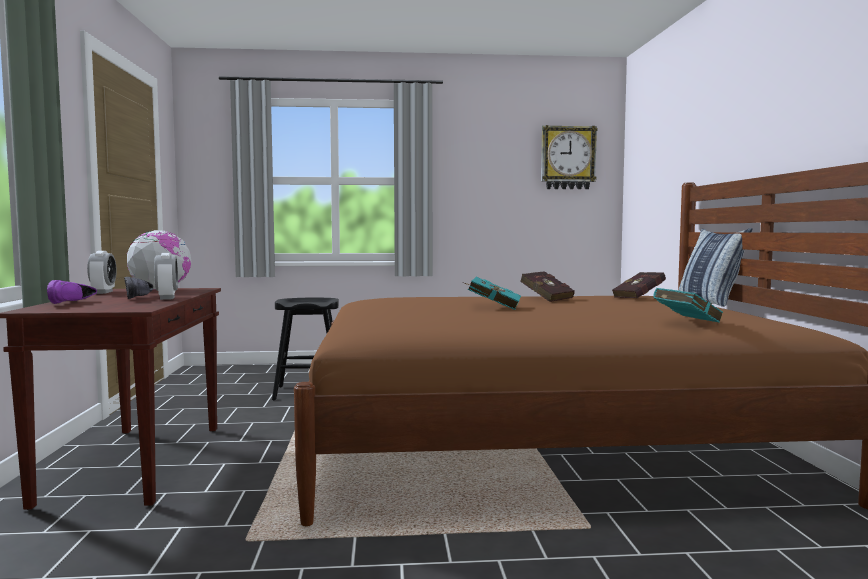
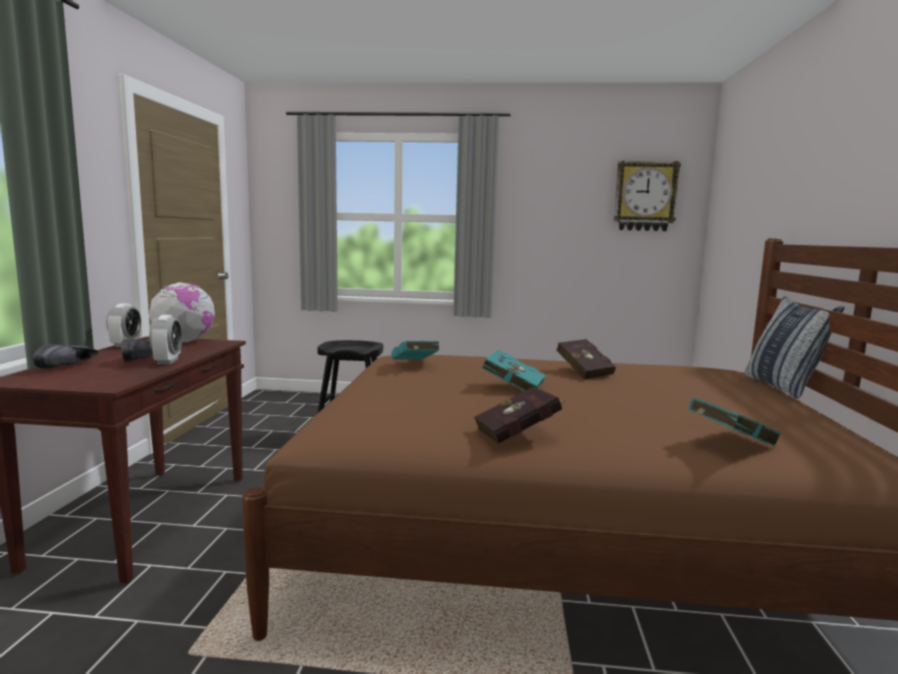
camera: 10 degrees right, 5 degrees up
purple shoe [47,280,97,304] -> black shoe [33,344,98,369]
red book [612,272,666,298] -> red book moved to [474,386,565,444]
none -> turquoise book [391,341,439,359]

